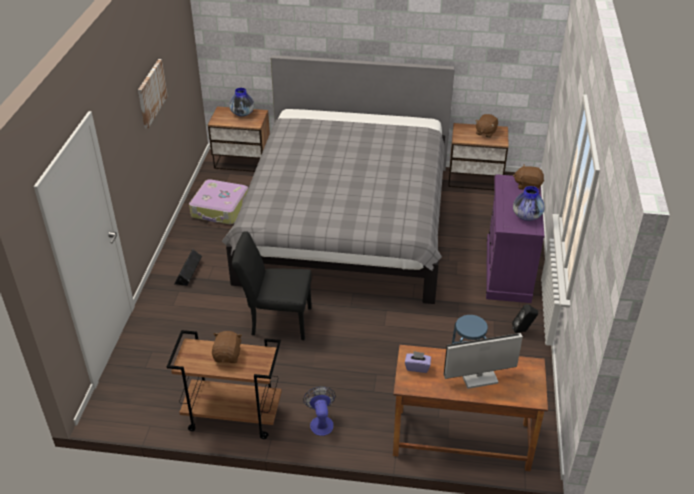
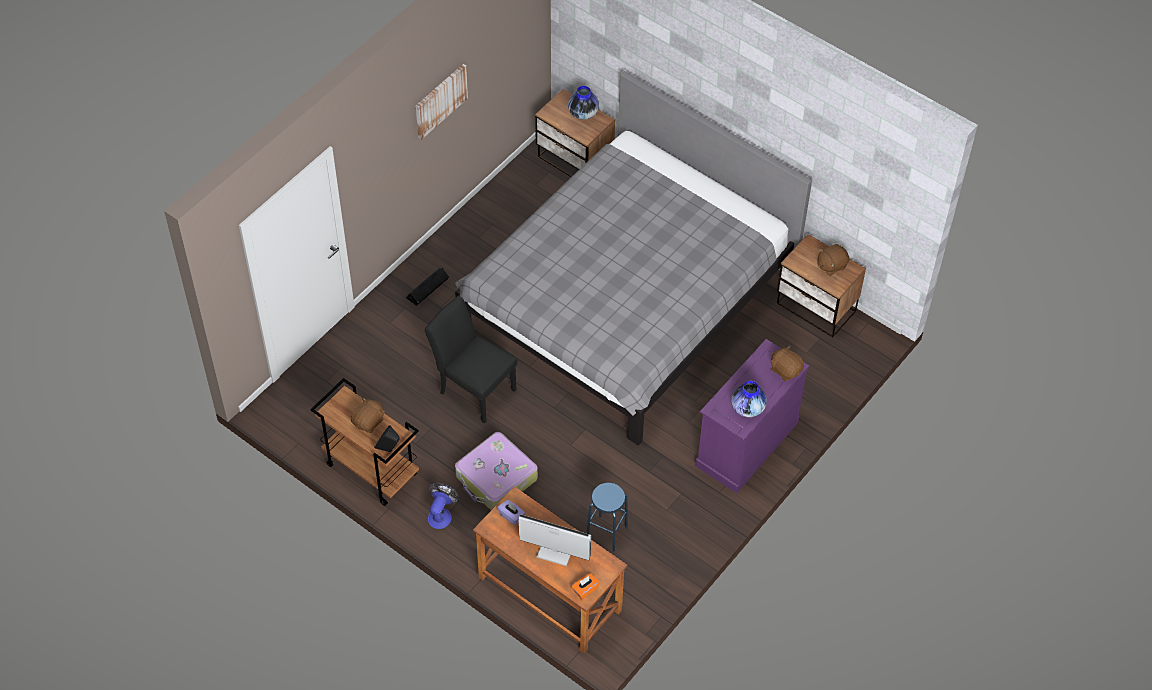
camera: 30 degrees right, 15 degrees up
suitcase [189,179,248,224] -> suitcase moved to [455,432,538,510]
black speaker [512,304,538,333] -> black speaker moved to [374,425,400,452]
none -> orange tissue box [571,573,600,599]

